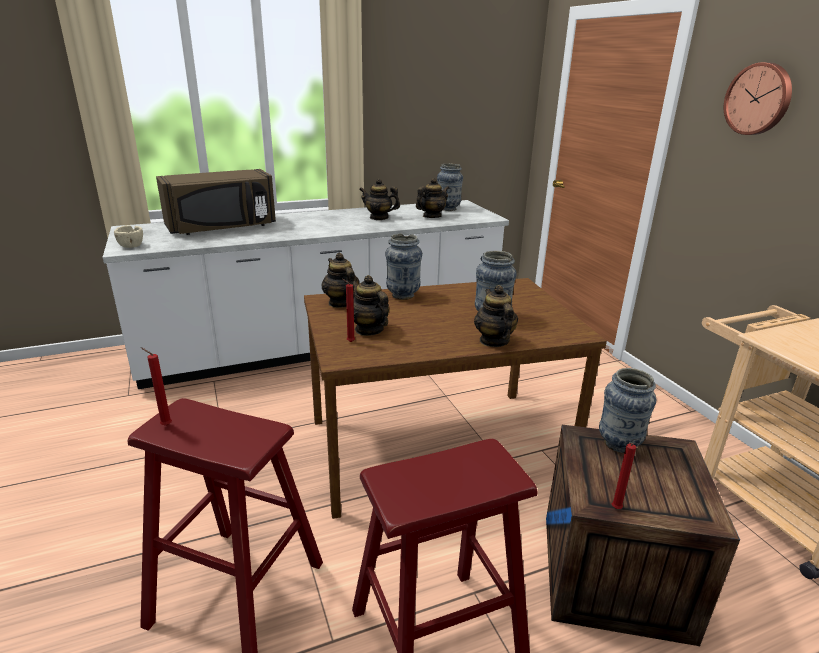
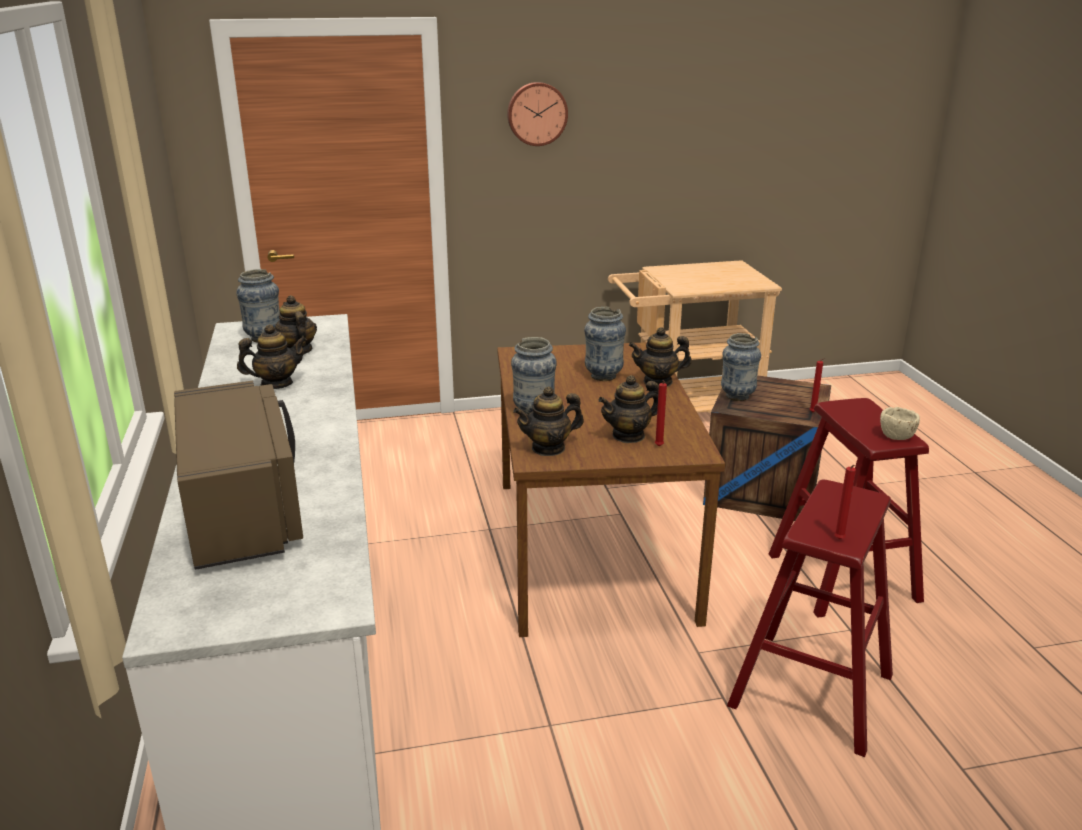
camera: 80 degrees left, 0 degrees up
beige bowl [114,225,143,248] -> beige bowl moved to [880,407,920,440]
teapot [359,179,400,220] -> teapot turned 135 degrees counterclockwise [237,324,307,389]

